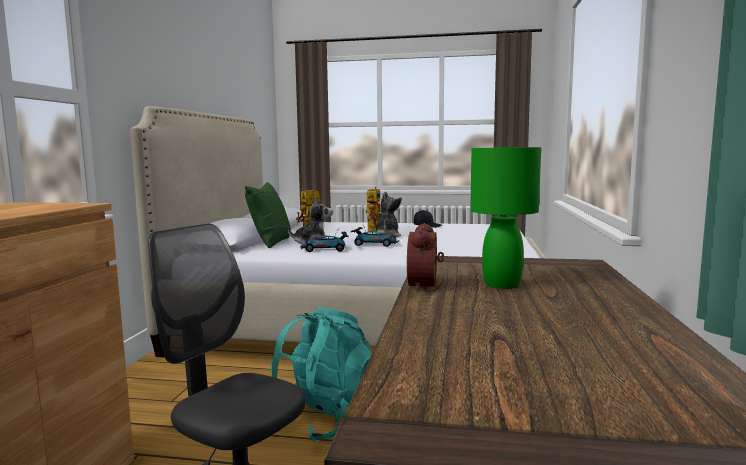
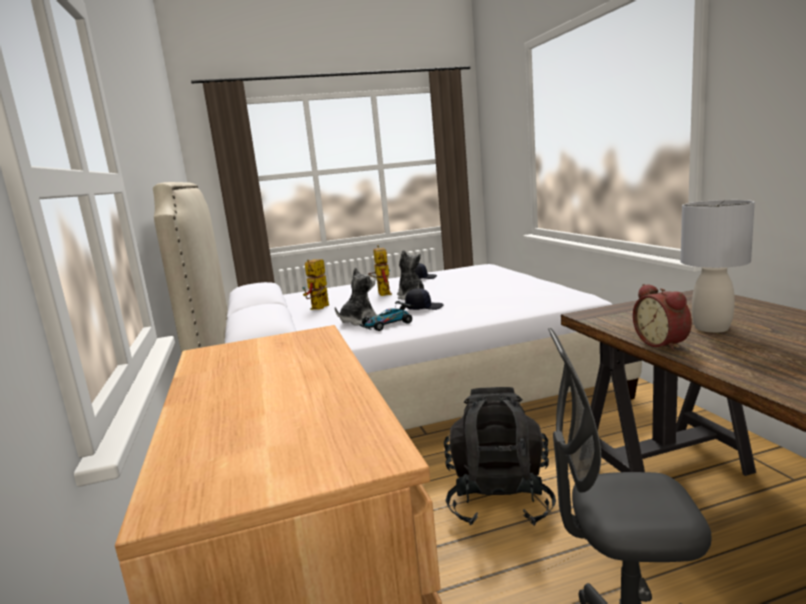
camera: 25 degrees left, 5 degrees up
green pillow [245,182,291,248] -> none
turquoise backpack [271,307,372,442] -> black backpack [444,387,556,526]
toy car [351,227,400,247] -> black cap [405,288,444,310]
green table lamp [470,147,541,289] -> grey table lamp [680,200,755,333]

